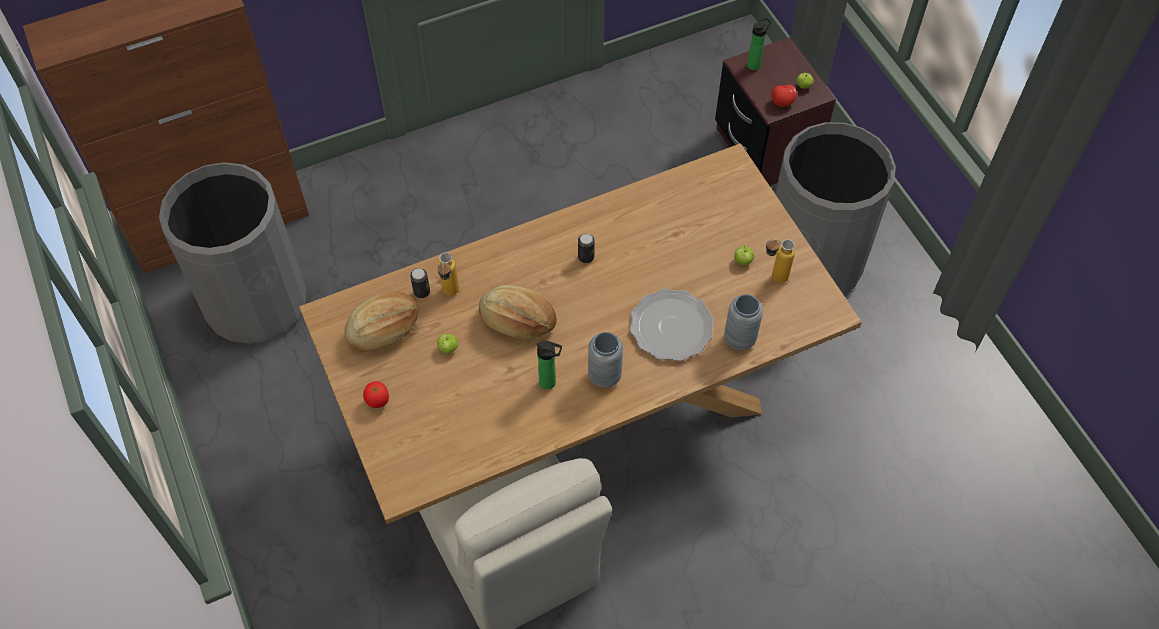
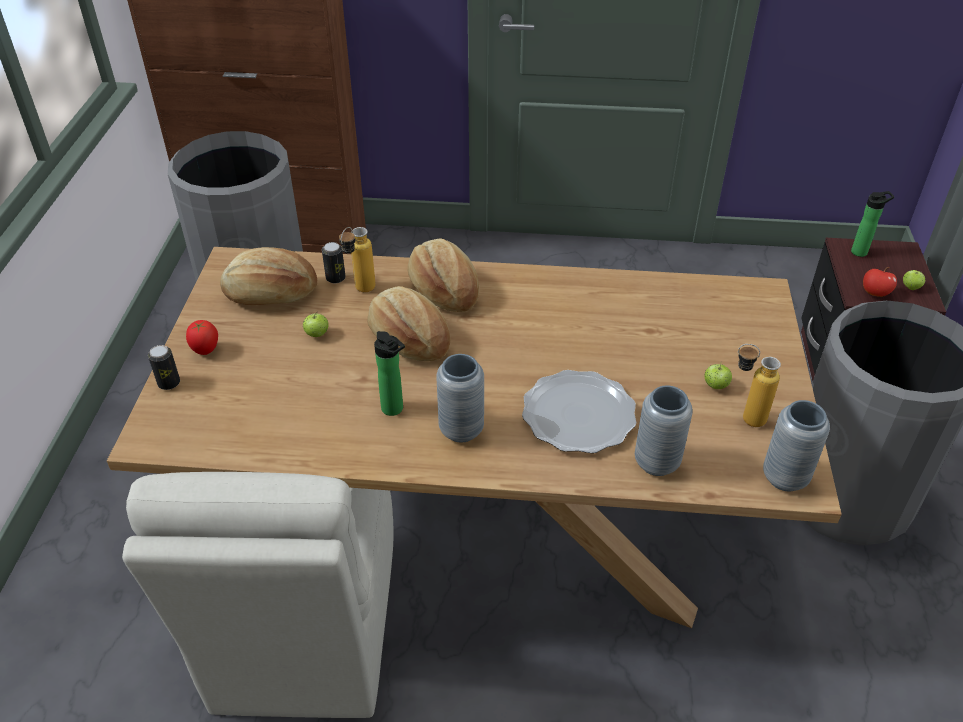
camera: 30 degrees right, 15 degrees down
can [578,233,595,263] -> can moved to [148,345,180,390]
none -> bread [407,239,479,312]
none -> grey vase [763,400,830,491]

